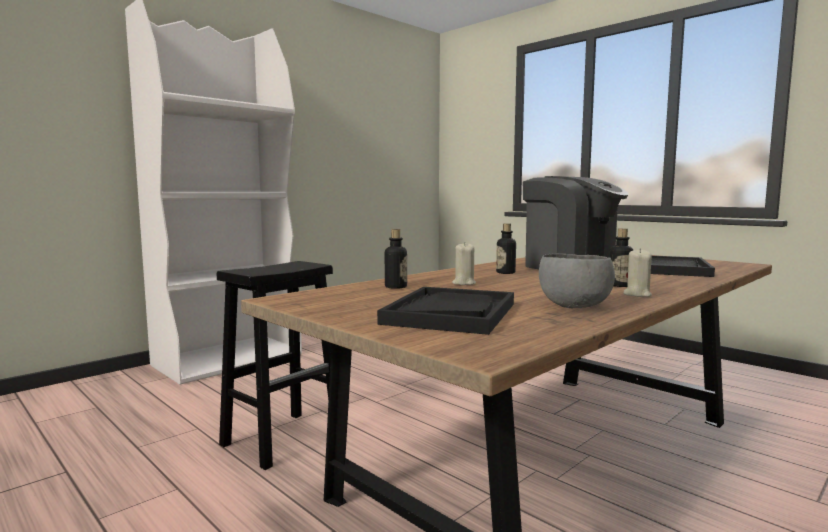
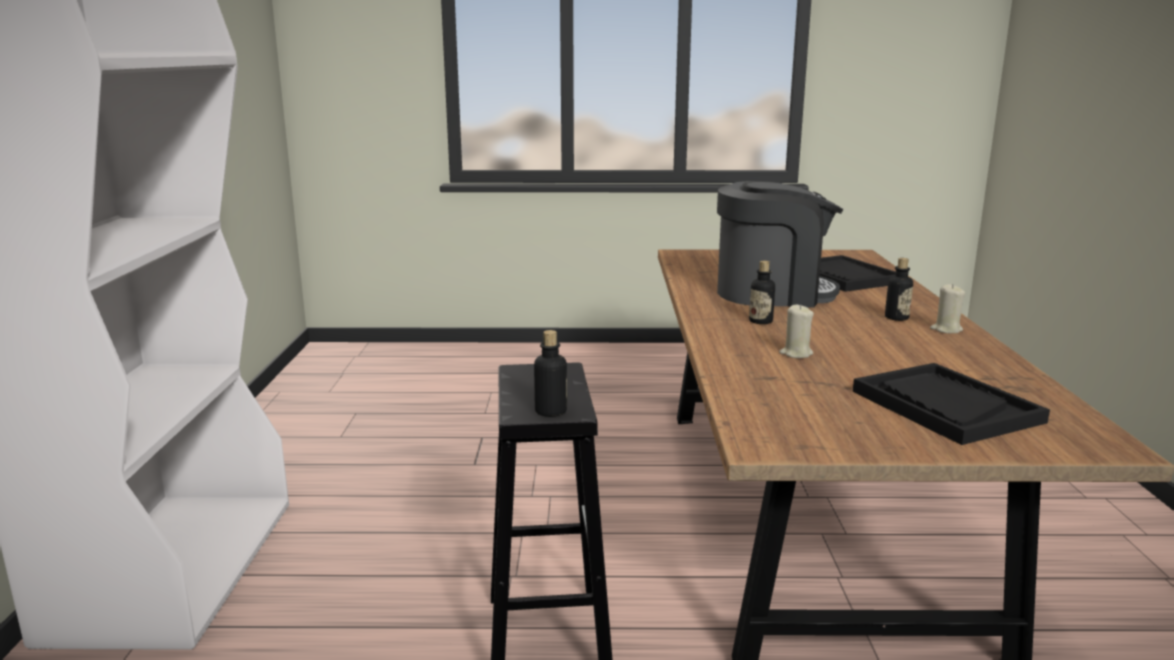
camera: 45 degrees left, 10 degrees up
bottle [385,229,407,289] -> bottle moved to [534,330,567,417]
grey bowl [539,253,615,308] -> none

